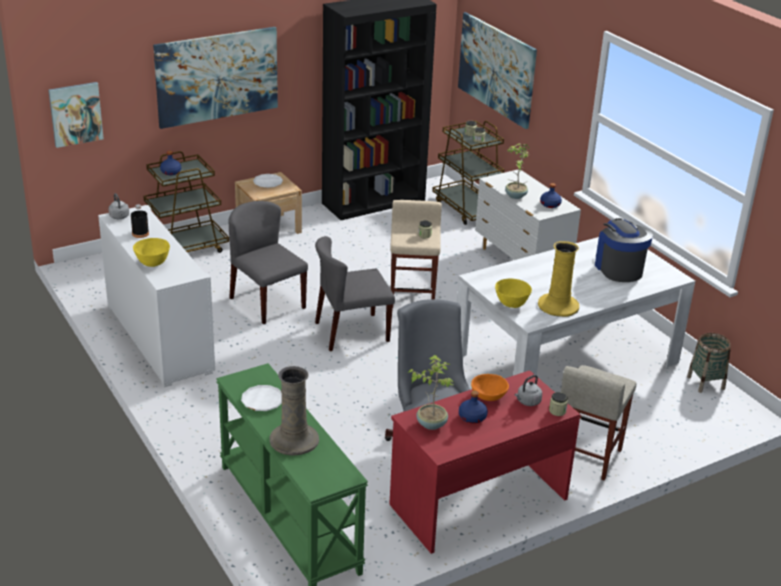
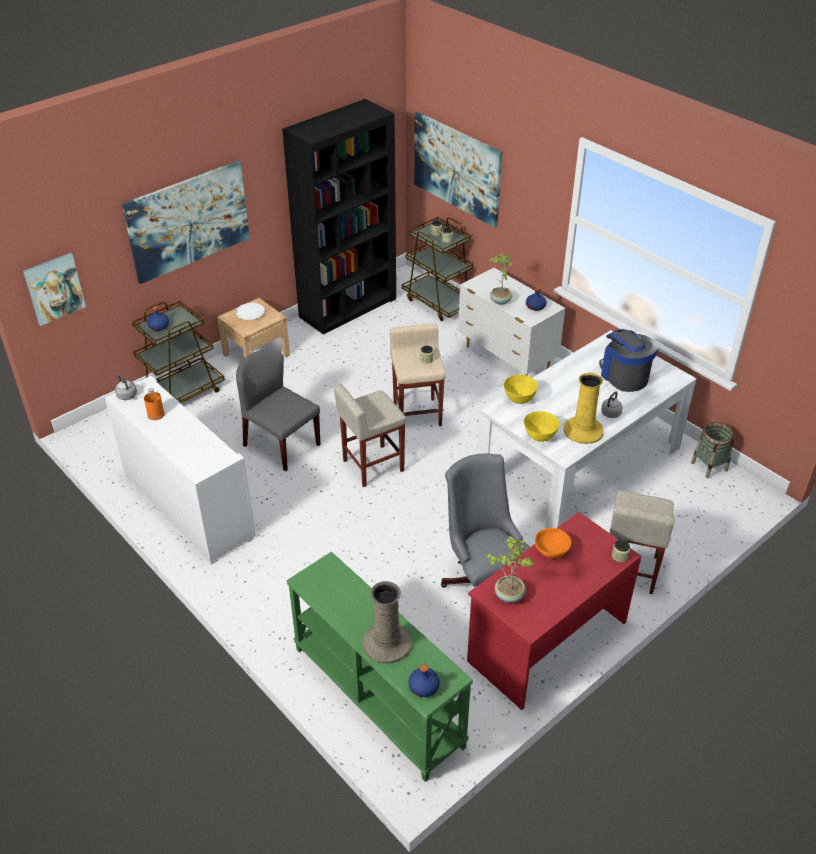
camera: 10 degrees left, 10 degrees up
black bottle [131,204,149,238] -> orange bottle [144,388,165,420]
yellow bowl [133,238,170,267] -> yellow bowl moved to [504,375,538,404]
white plate [241,385,282,411] -> none
grey chair [315,236,395,351] -> beige stool [334,384,407,487]
blue bottle [459,390,488,424] -> blue bottle moved to [409,664,440,697]
grey kettle [515,375,542,406] -> grey kettle moved to [601,392,623,418]

